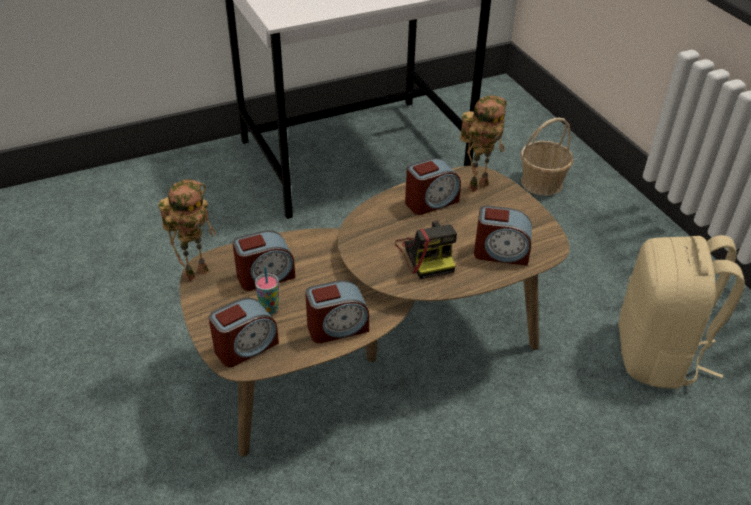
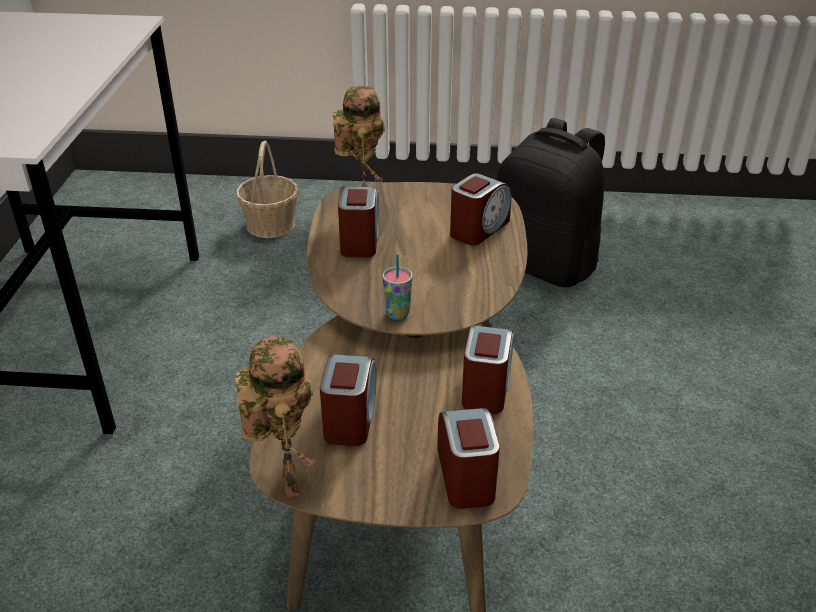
camera: 60 degrees left, 5 degrees down
cup [255,267,279,314] -> cup moved to [383,254,412,320]
camera [395,220,457,279] -> none
beige backpack [618,235,745,389] -> black backpack [497,118,605,288]

